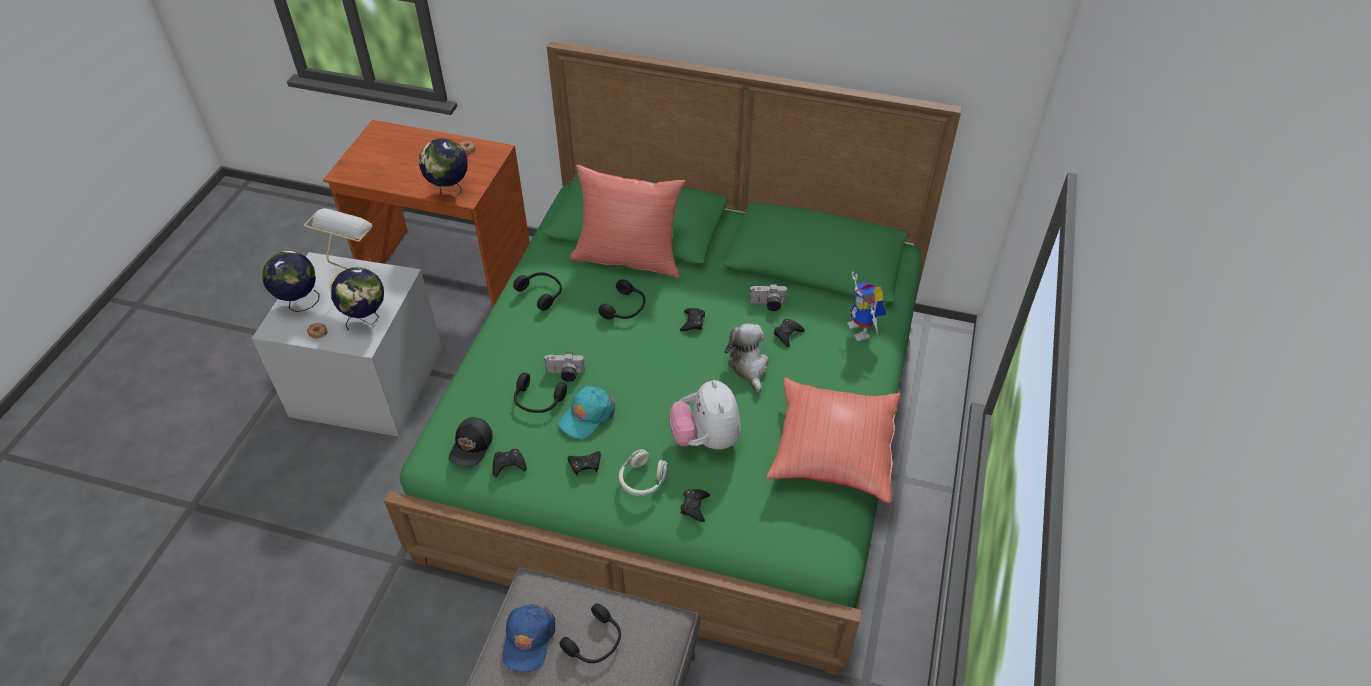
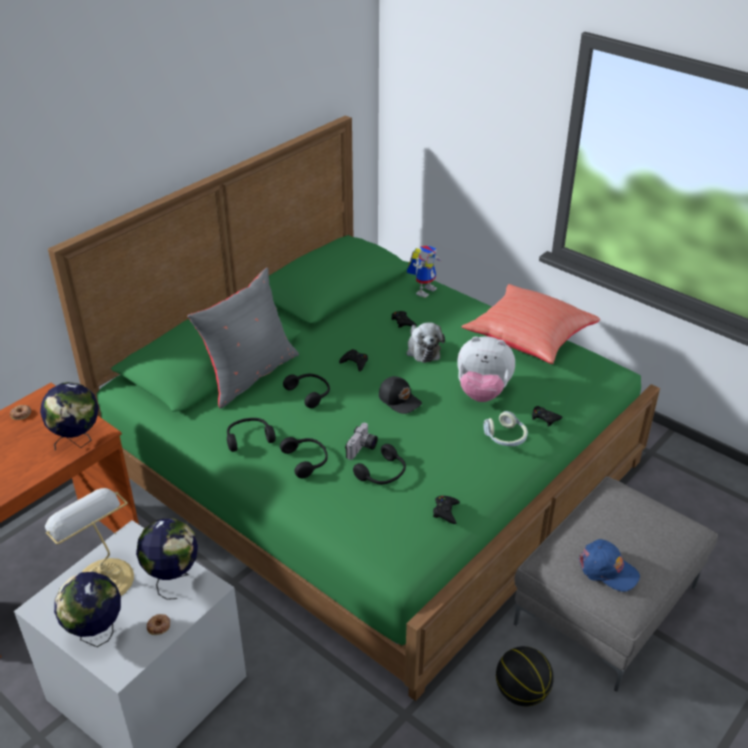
camera: 65 degrees left, 10 degrees down
black cap [449,417,493,467] -> black cap moved to [379,376,422,414]
turquoise cap [558,386,615,439] -> none
black headphones [560,603,621,663] -> black headphones moved to [280,437,328,478]
black game controller [567,451,601,475] -> none
red pillow [570,165,686,278] -> grey pillow [187,268,299,409]
plush toy [725,324,769,392] -> plush toy turned 120 degrees counterclockwise [406,322,445,363]
camera [750,284,787,311] -> none
toy robot [847,272,886,342] -> toy robot turned 60 degrees counterclockwise [407,245,442,298]
none -> basketball [496,646,554,706]

